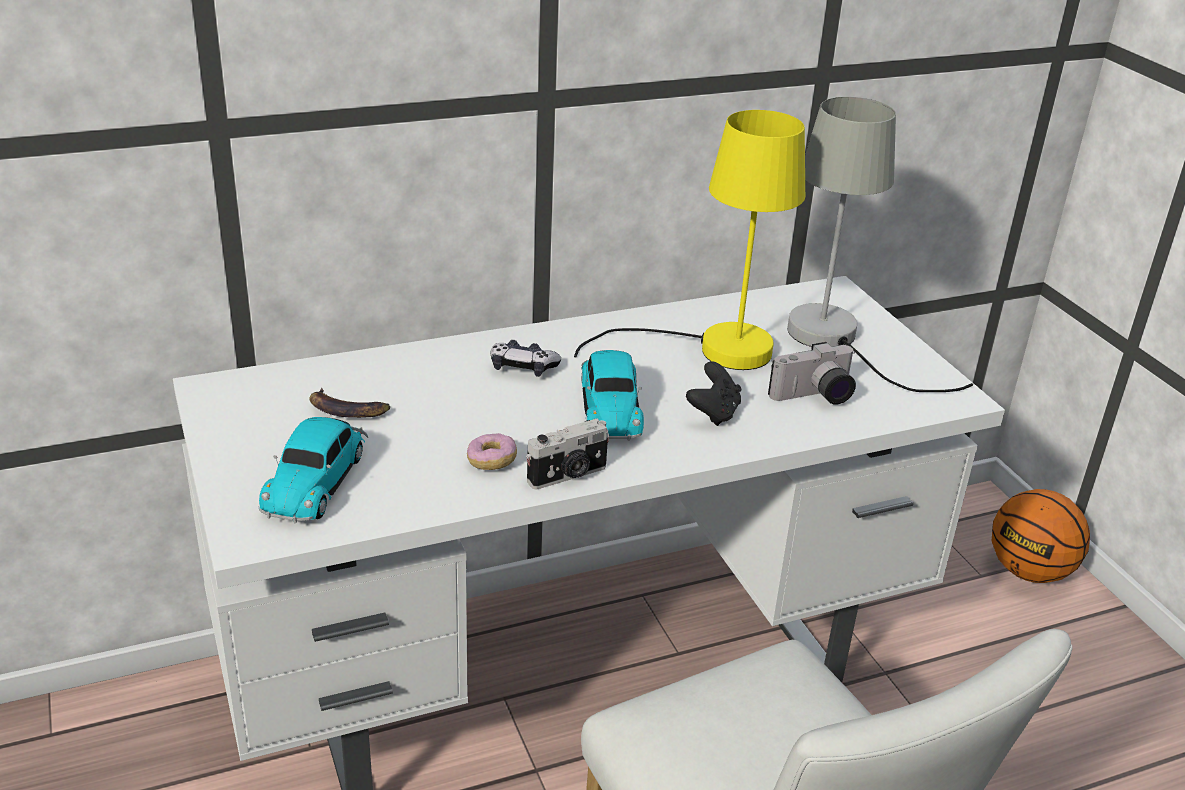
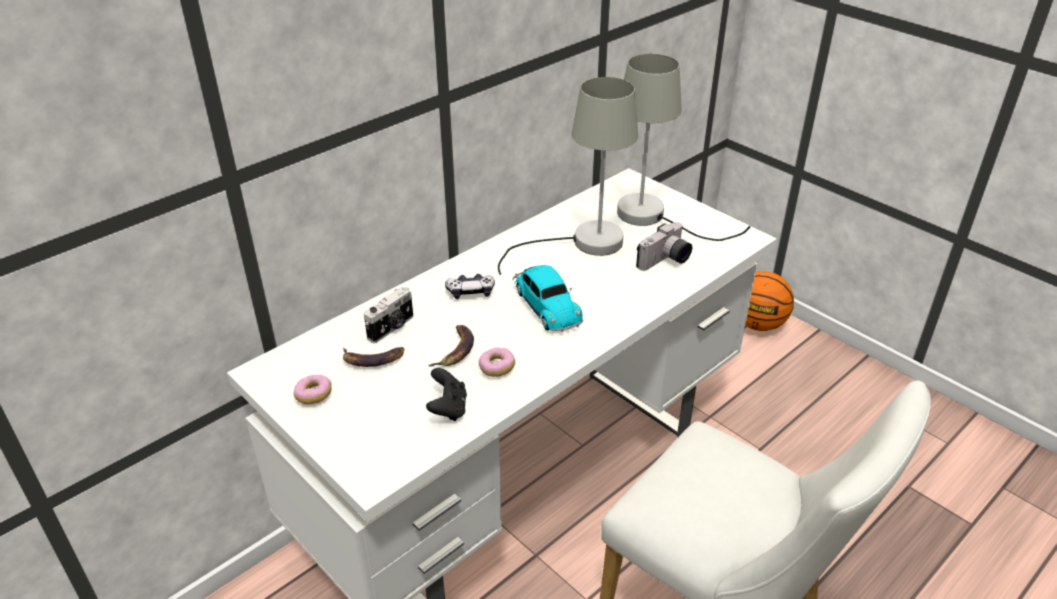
camera: 20 degrees left, 5 degrees up
toy car [259,417,368,523] -> none
camera [526,419,610,489] -> camera moved to [364,286,413,343]
yellow table lamp [574,110,805,370] -> grey table lamp [498,77,639,275]
black game controller [686,361,741,426] -> black game controller moved to [426,368,467,421]
none -> donut [293,375,332,404]
none -> banana [428,325,474,367]

